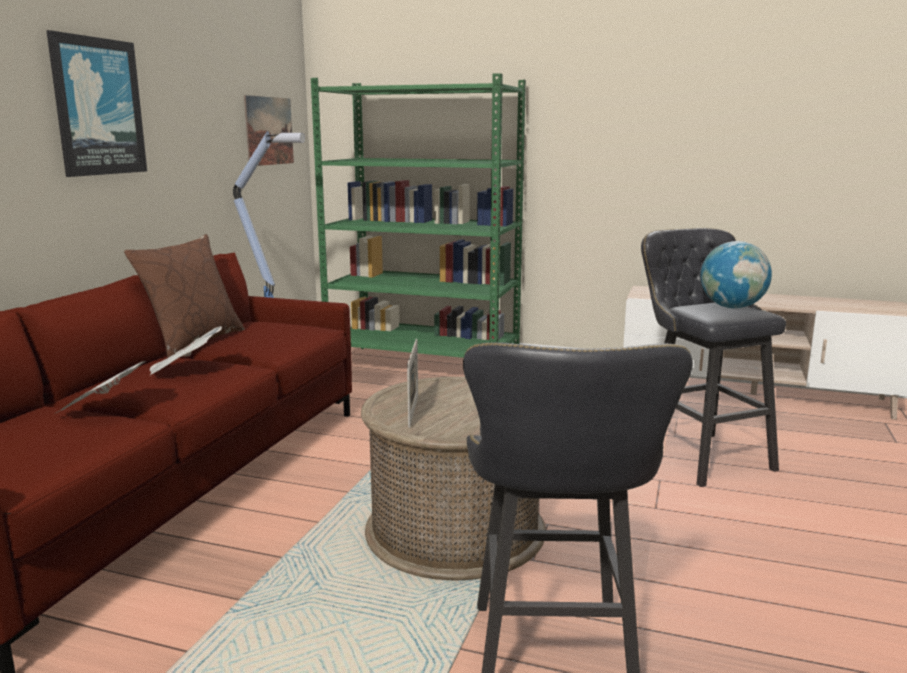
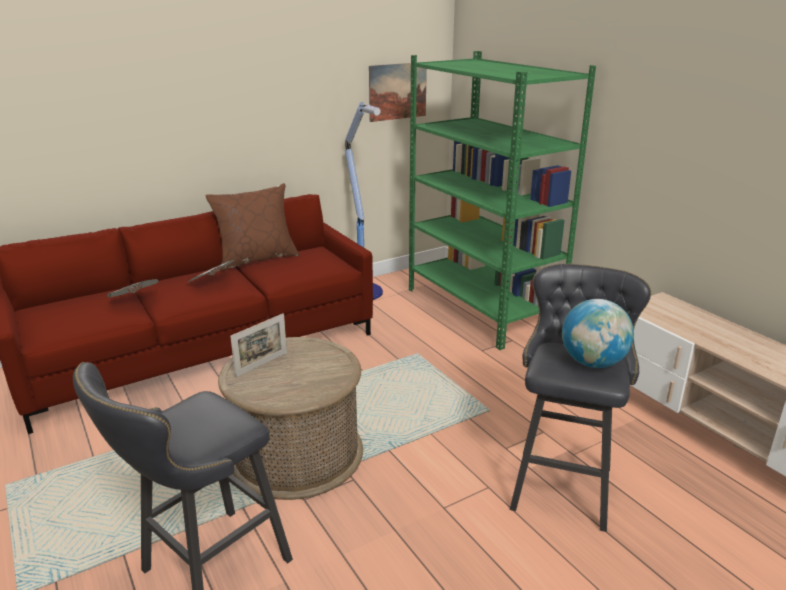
camera: 40 degrees right, 10 degrees up
picture [46,30,147,177] -> none

